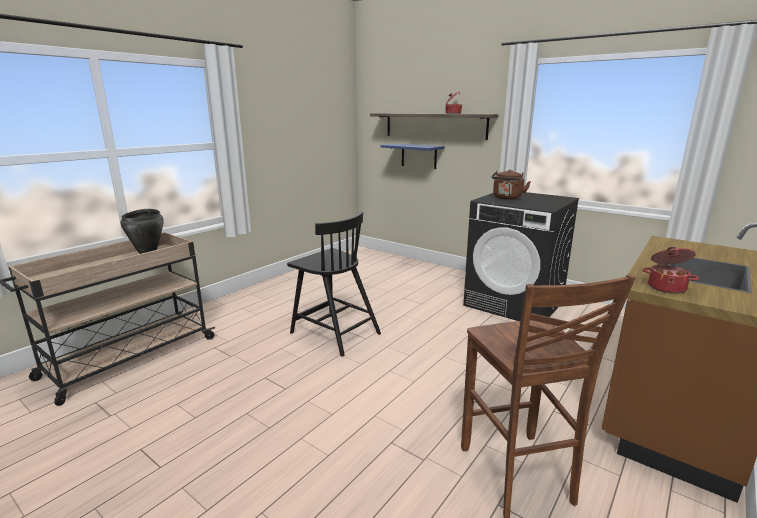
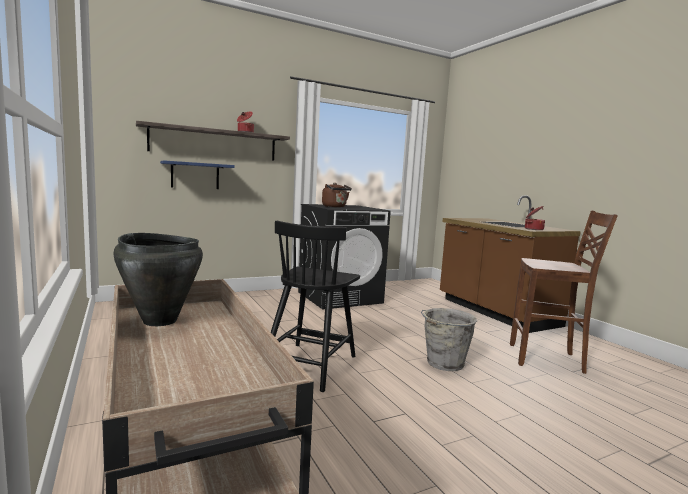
camera: 65 degrees left, 10 degrees down
black chair [287,212,381,357] -> black chair turned 135 degrees clockwise [271,221,360,392]
none -> grey bucket [421,308,477,371]

